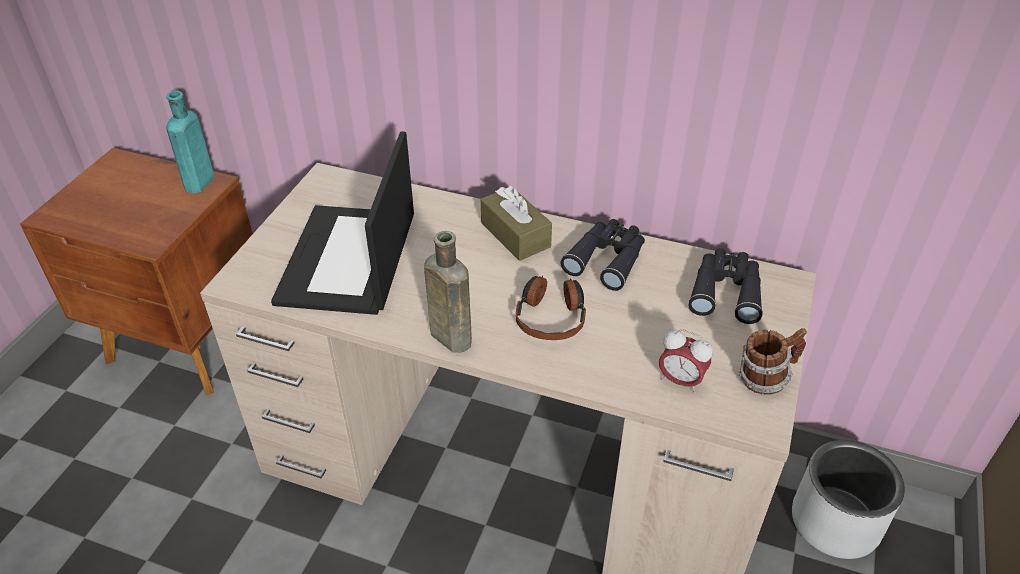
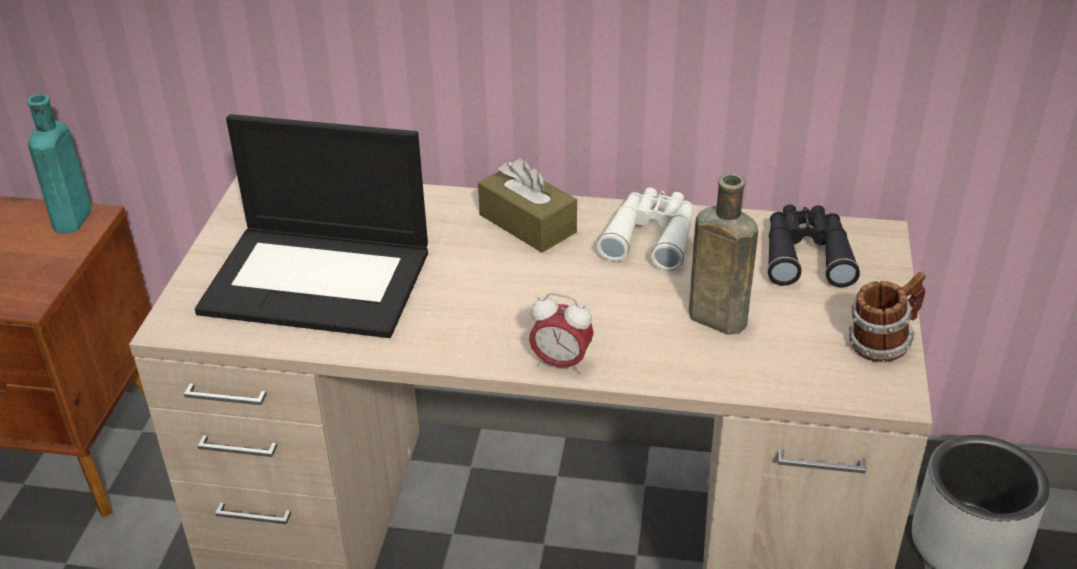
camera: 10 degrees left, 5 degrees down
laptop [271,131,414,315] -> laptop turned 75 degrees counterclockwise [195,114,428,338]
brown bottle [424,231,472,353] -> brown bottle moved to [689,173,758,335]
headphones [516,276,586,340] -> none
black binoculars [560,219,645,291] -> white binoculars [597,187,694,271]
alarm clock [659,329,713,393] -> alarm clock moved to [529,293,594,374]

